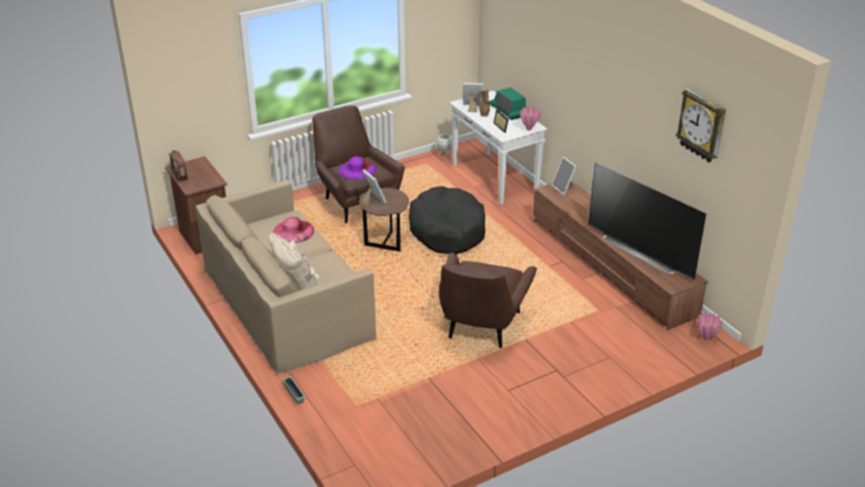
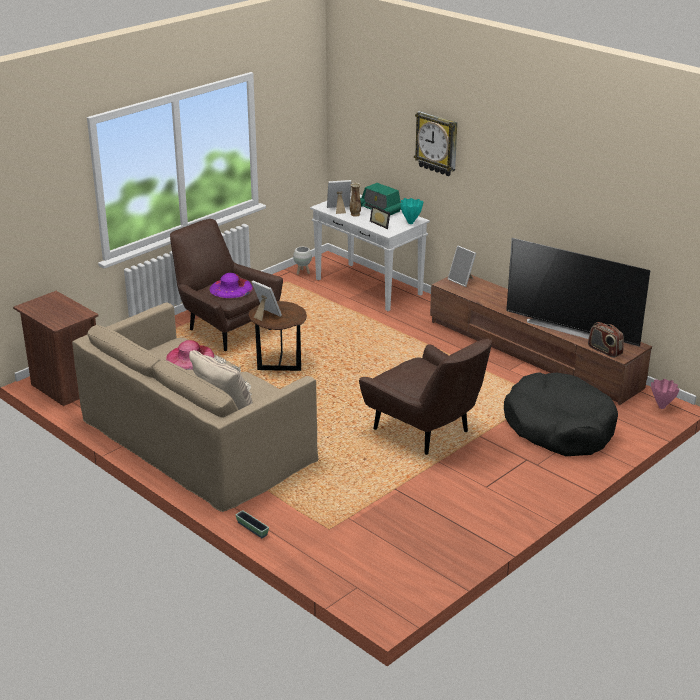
camera: 15 degrees left, 5 degrees down
radio [169,150,188,182] -> radio moved to [588,322,624,358]
black dog bed [409,186,485,254] -> black dog bed moved to [504,372,618,456]
brown armchair [439,253,537,348] -> brown armchair turned 45 degrees counterclockwise [359,339,492,455]
pink vase [520,106,542,131] -> turquoise vase [400,198,424,224]
wall clock [676,88,726,163] -> wall clock moved to [414,111,457,176]

